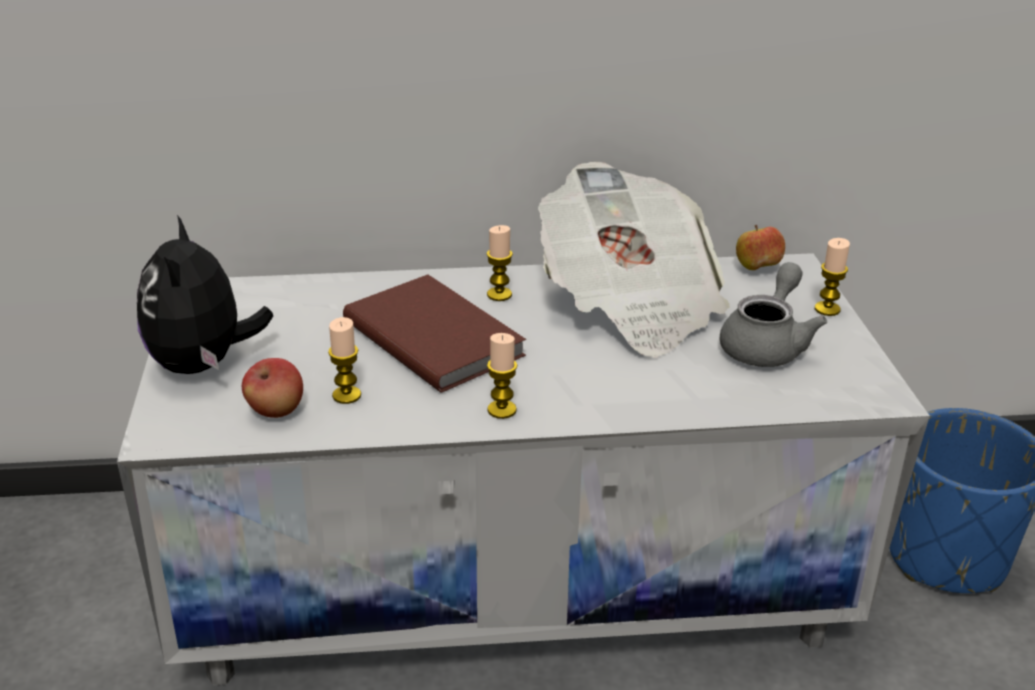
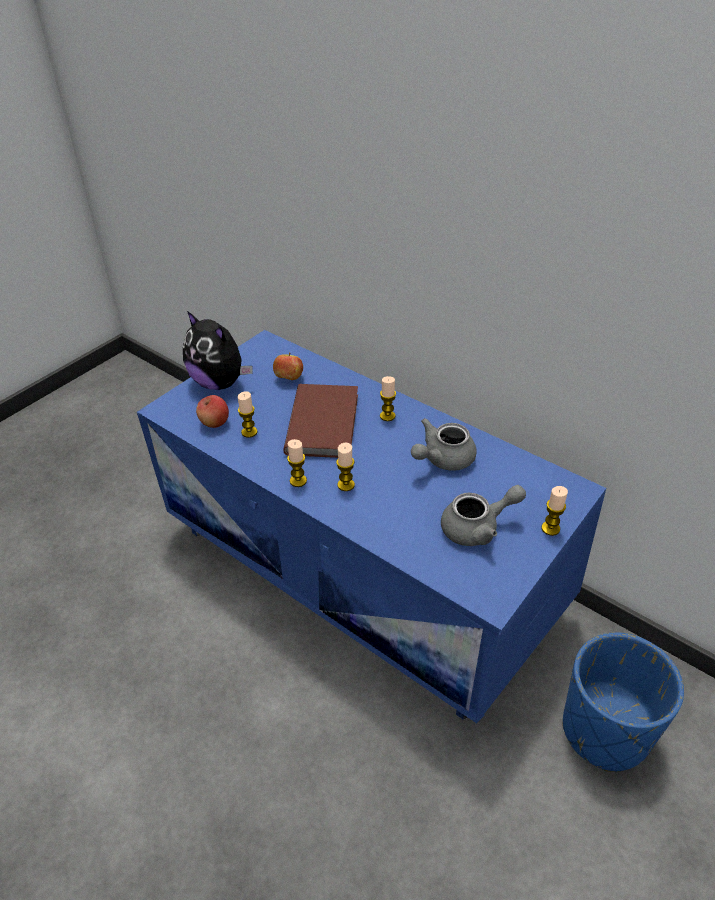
camera: 45 degrees right, 10 degrees up
white tv stand [117,253,930,685] -> blue tv stand [137,330,606,723]
plush toy [137,215,273,374] -> plush toy turned 90 degrees counterclockwise [183,311,252,390]
newspaper [538,162,730,358] -> grey teapot [411,418,477,471]
apple [736,225,785,270] -> apple moved to [273,352,303,380]
none -> candle [336,443,355,491]

